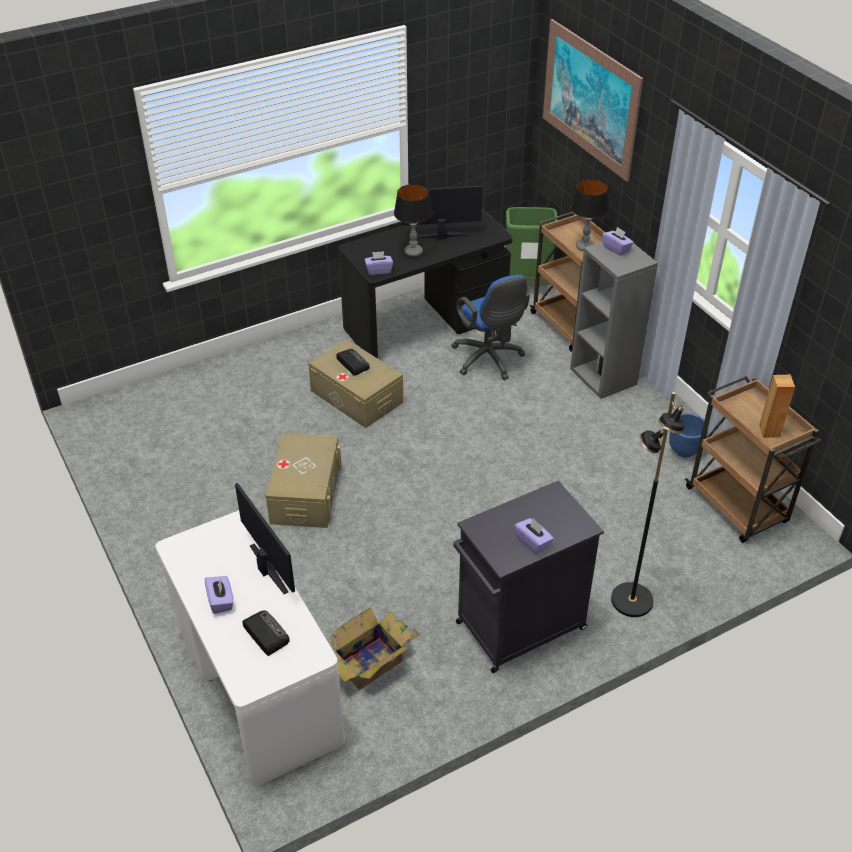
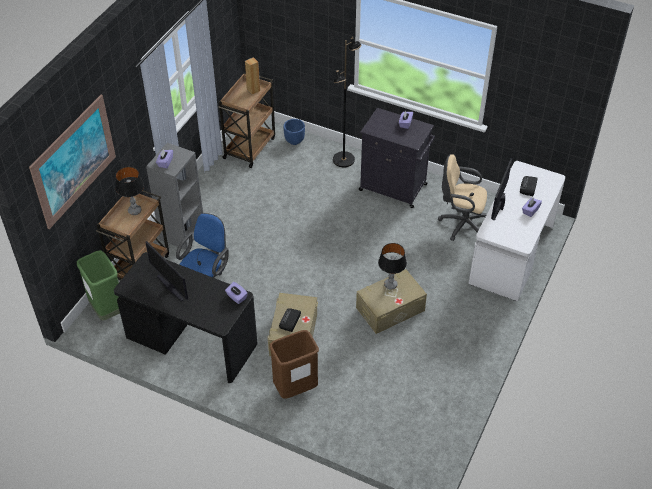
camera: 125 degrees left, 5 degrees up
cardboard box [331,607,420,690] -> beige office chair [438,154,487,241]
table lamp [394,184,433,257] -> table lamp moved to [378,243,407,289]
blue planter [669,413,709,457] -> blue planter moved to [283,119,305,145]
none -> brown trash can [269,330,319,399]

